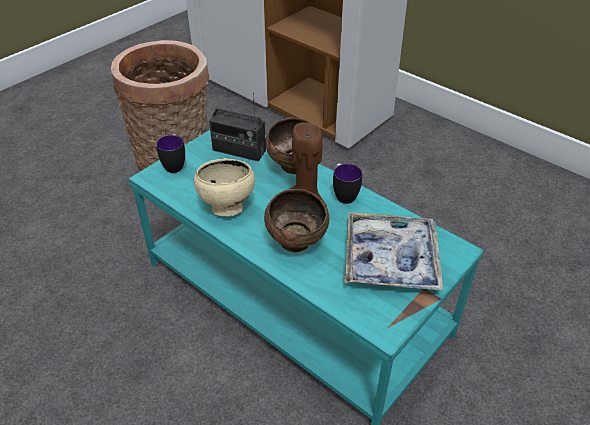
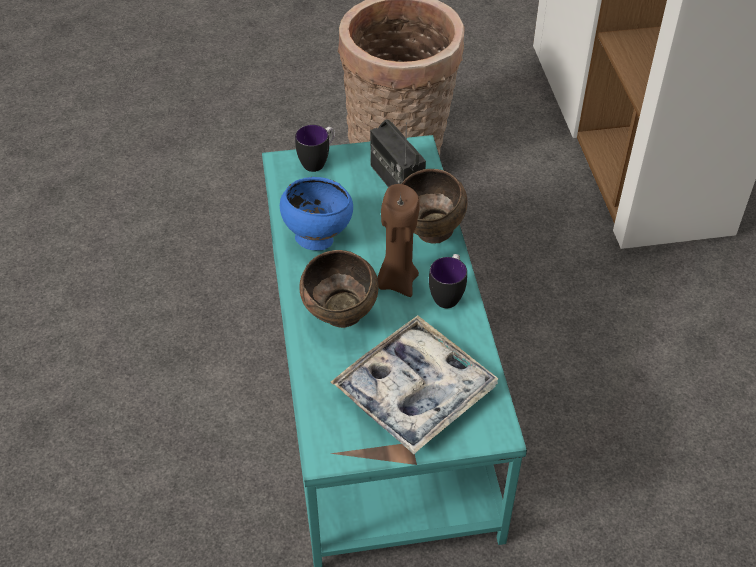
camera: 40 degrees right, 5 degrees up
beige bowl [194,158,255,217] -> blue bowl [280,177,353,251]

